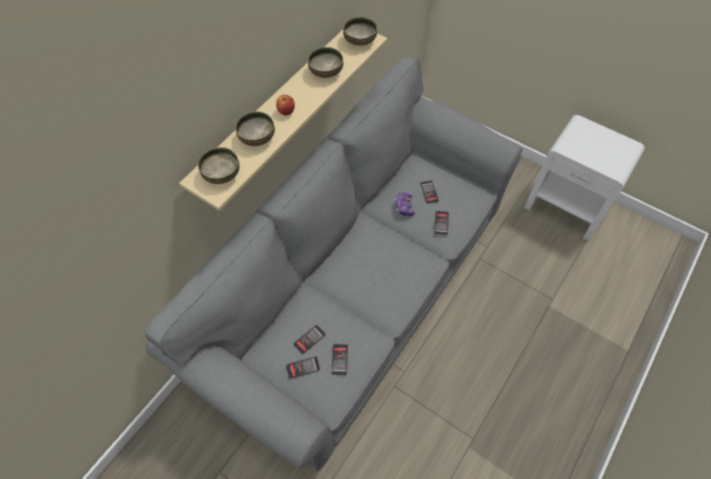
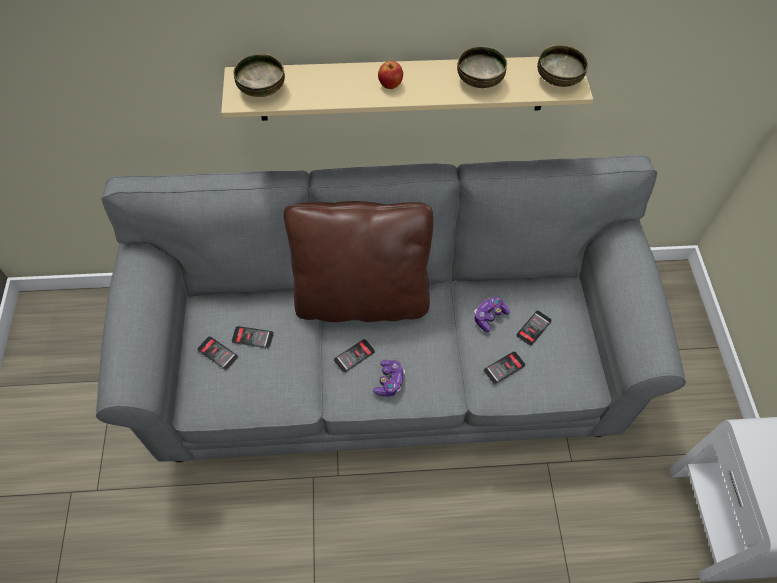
camera: 50 degrees right, 0 degrees up
bowl [235,112,275,146] -> none
phone [331,344,348,375] -> phone moved to [333,339,375,373]
none -> brown pillow [284,201,433,322]
none -> game controller [373,360,405,396]

